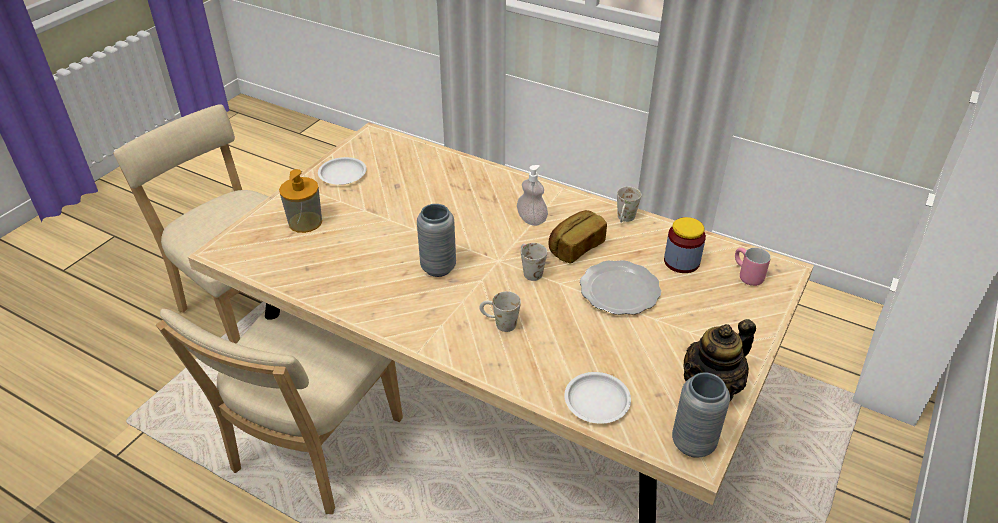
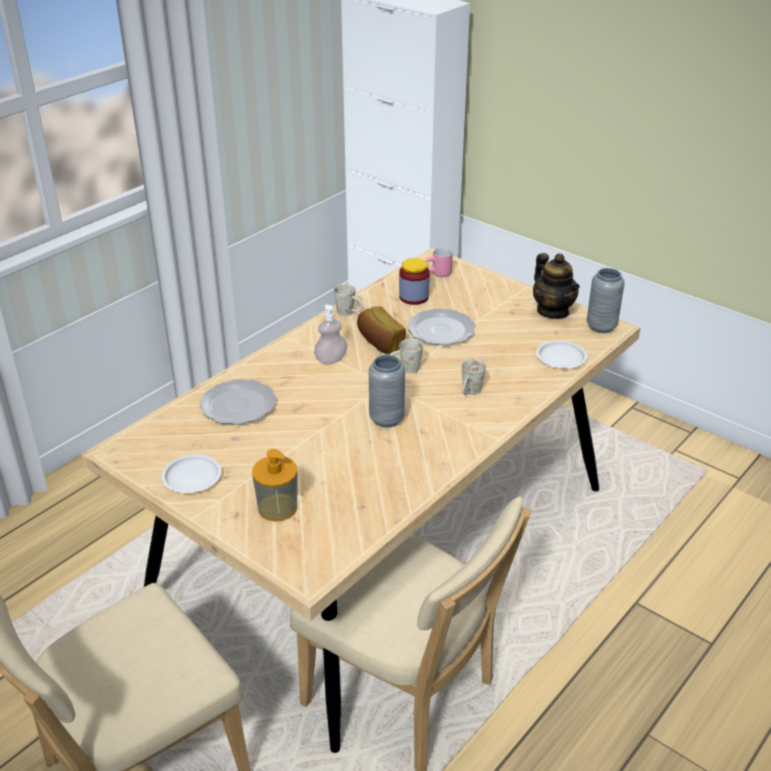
camera: 80 degrees left, 5 degrees down
none -> plate [200,379,277,425]

